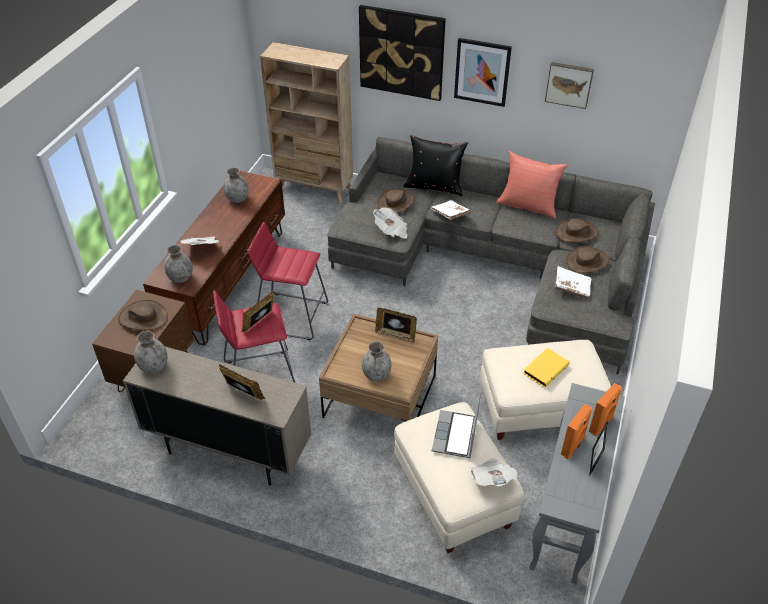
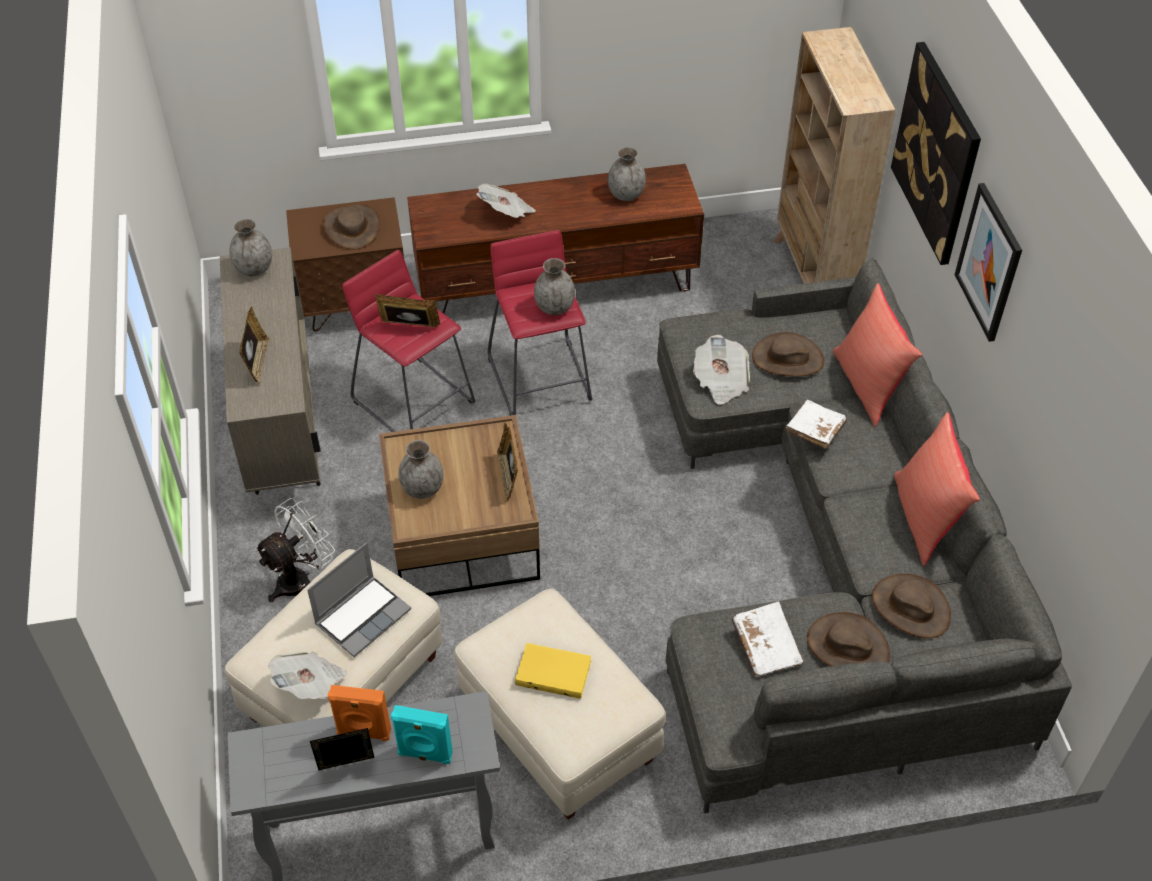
camera: 60 degrees right, 5 degrees up
grey vase [164,245,193,283] -> grey vase moved to [534,258,575,315]
black pillow [403,135,468,196] -> red pillow [833,283,922,427]
laptop [432,393,481,458] -> laptop turned 150 degrees clockwise [307,543,411,657]
picture [545,62,594,109] -> none
orange speaker [589,383,622,436] -> turquoise speaker [391,705,453,764]
none -> white fan [255,498,335,602]

